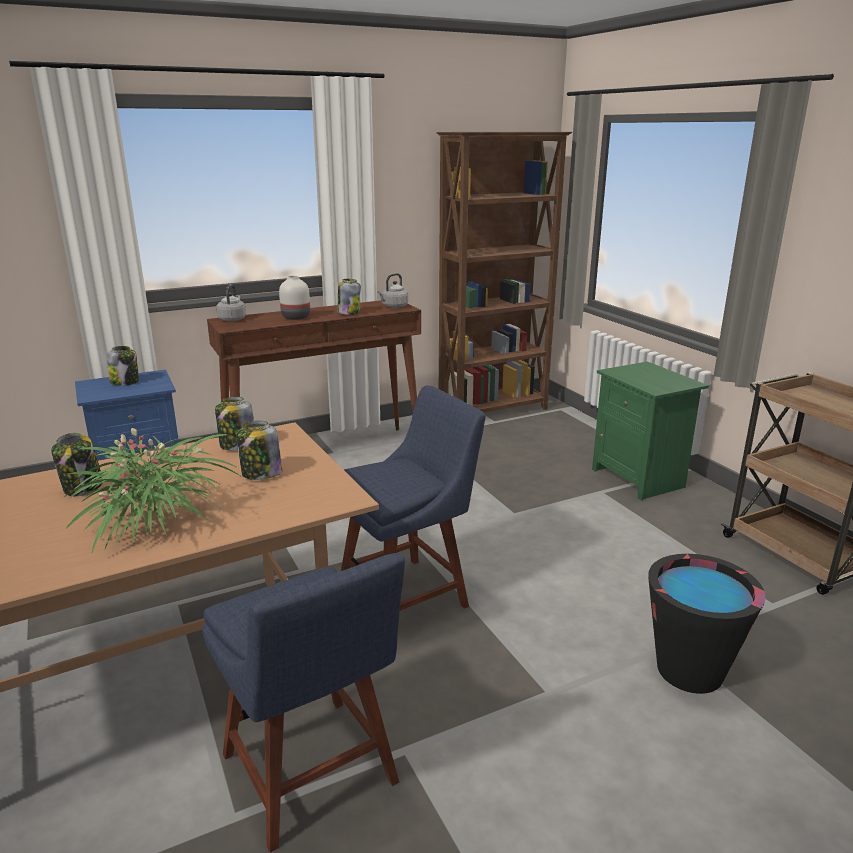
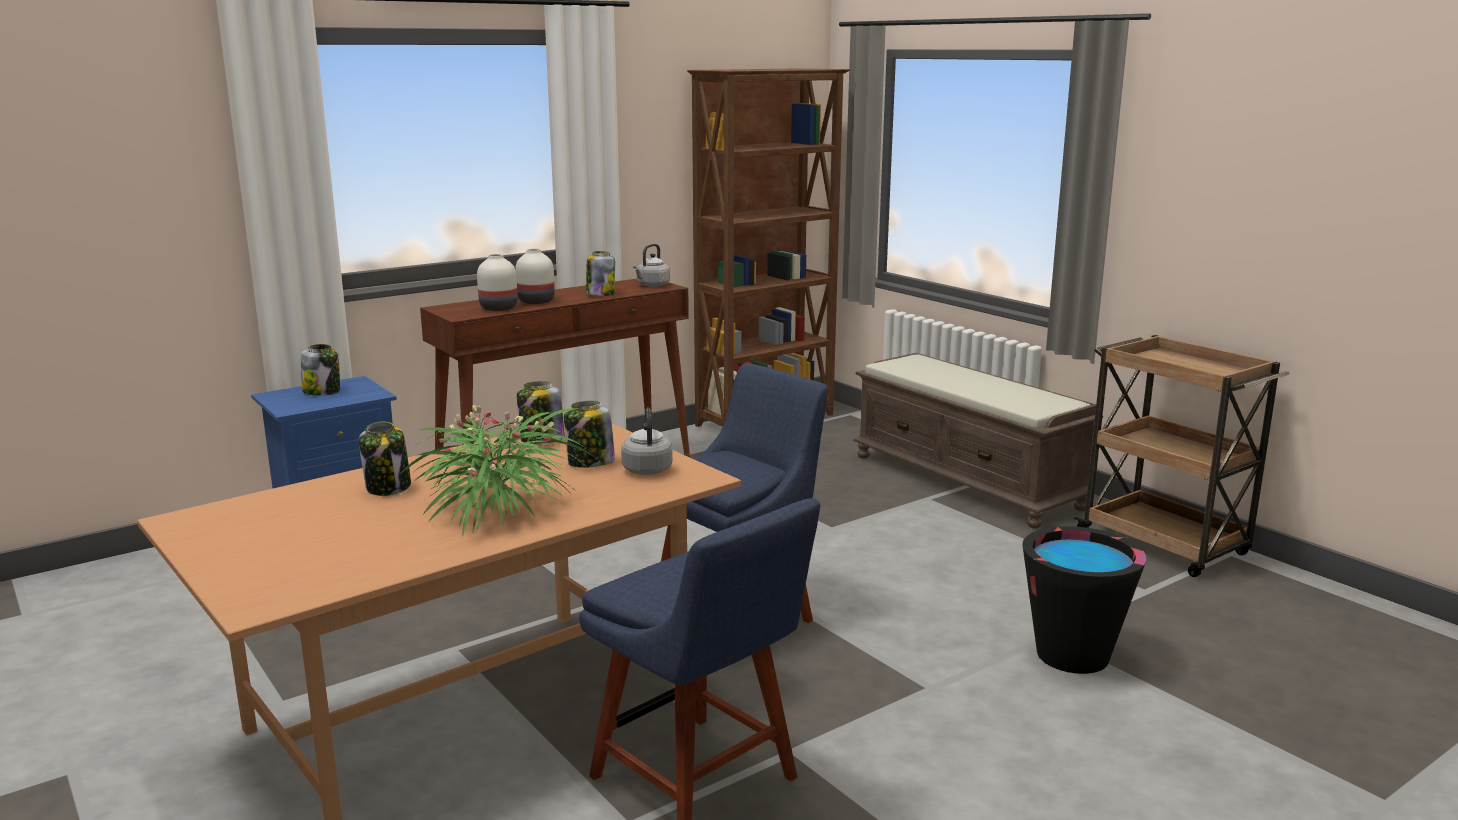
camera: 10 degrees left, 5 degrees down
grey kettle [216,284,246,321] -> grey kettle moved to [621,408,673,475]
green nightstand [592,362,709,501] -> brown bench [853,353,1103,529]
none -> white vase [477,254,518,311]

